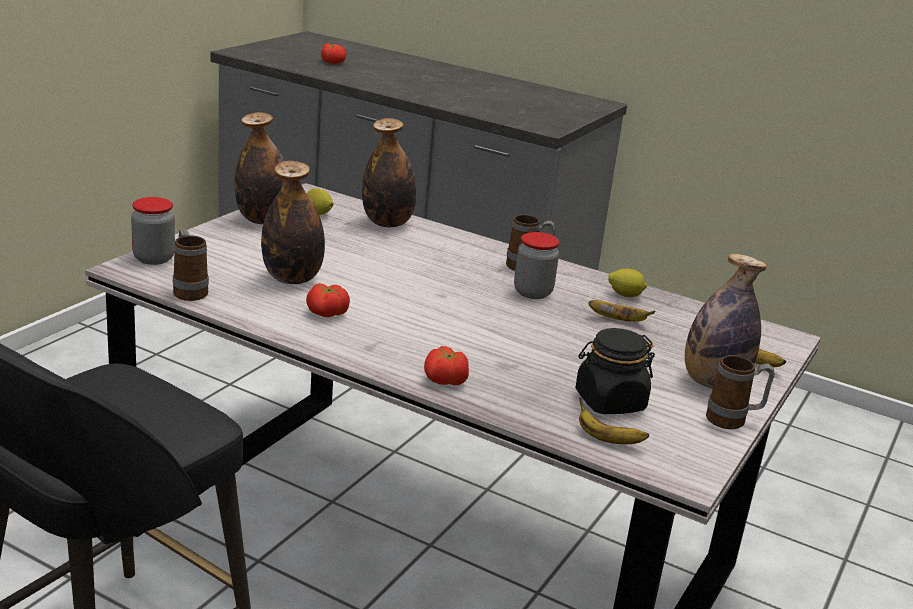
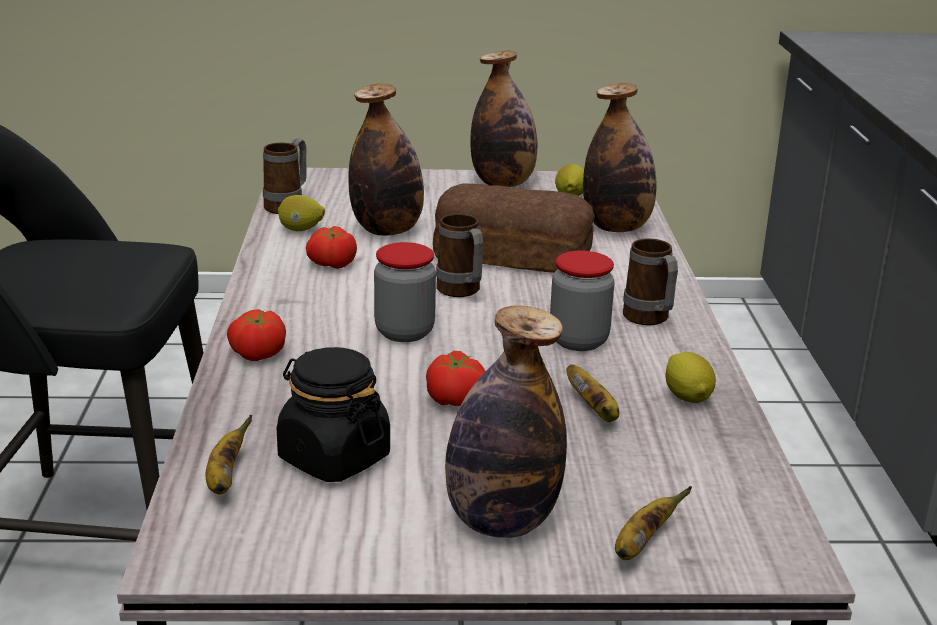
camera: 60 degrees right, 0 degrees up
jar [131,197,175,265] -> jar moved to [374,242,436,342]
tomato [321,43,347,64] -> tomato moved to [426,351,486,406]
mug [706,355,775,429] -> mug moved to [436,214,484,297]
none -> lemon [278,195,325,231]
none -> bread [433,183,595,273]

